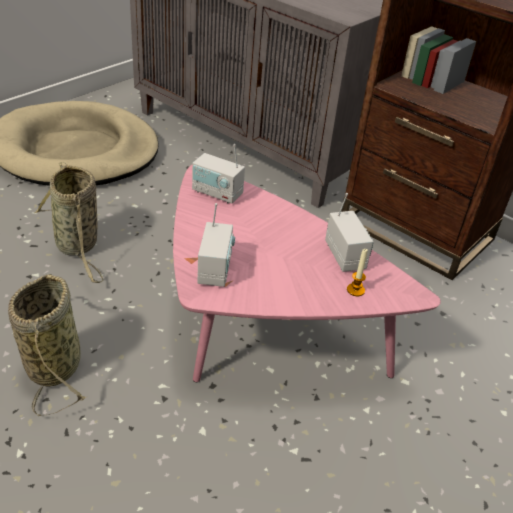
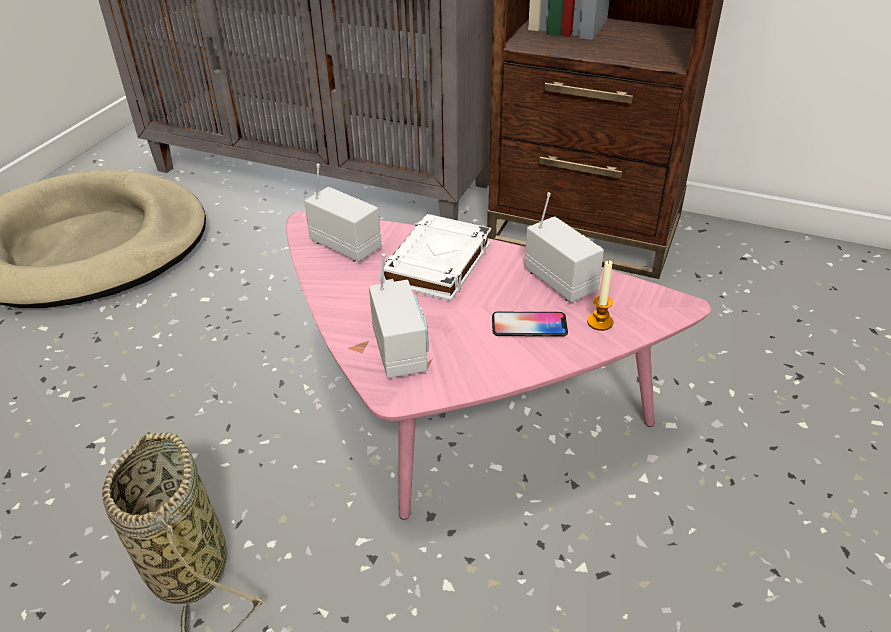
camera: 15 degrees left, 0 degrees up
basket [35,162,104,283] -> none
radio [192,144,245,203] -> radio turned 150 degrees counterclockwise [304,164,381,262]
none -> white book [379,214,491,301]
none -> phone [492,312,568,337]

